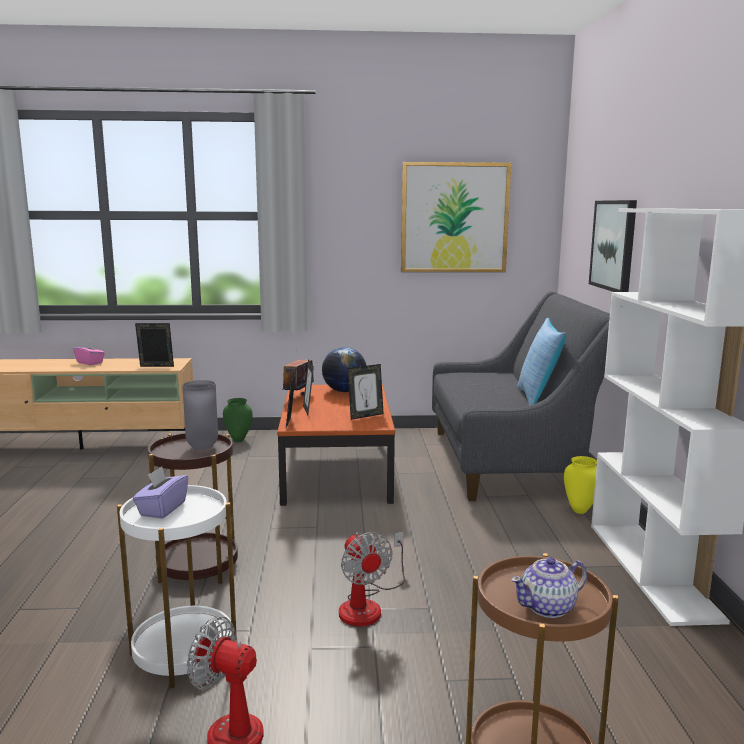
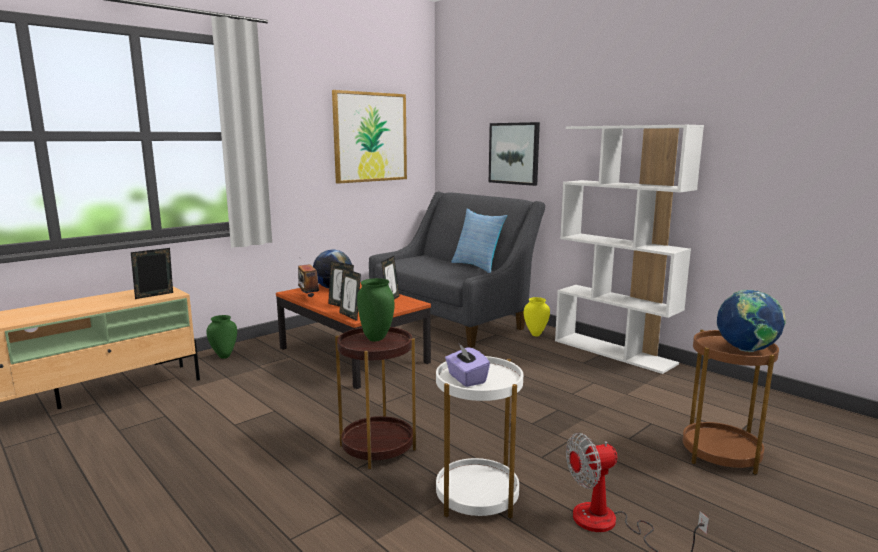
camera: 40 degrees left, 0 degrees up
pink tissue box [73,341,105,365] -> none
grey vase [182,380,218,450] -> green vase [357,278,395,341]
fan [339,532,405,626] -> none
teapot [511,557,587,618] -> globe [717,290,786,352]

